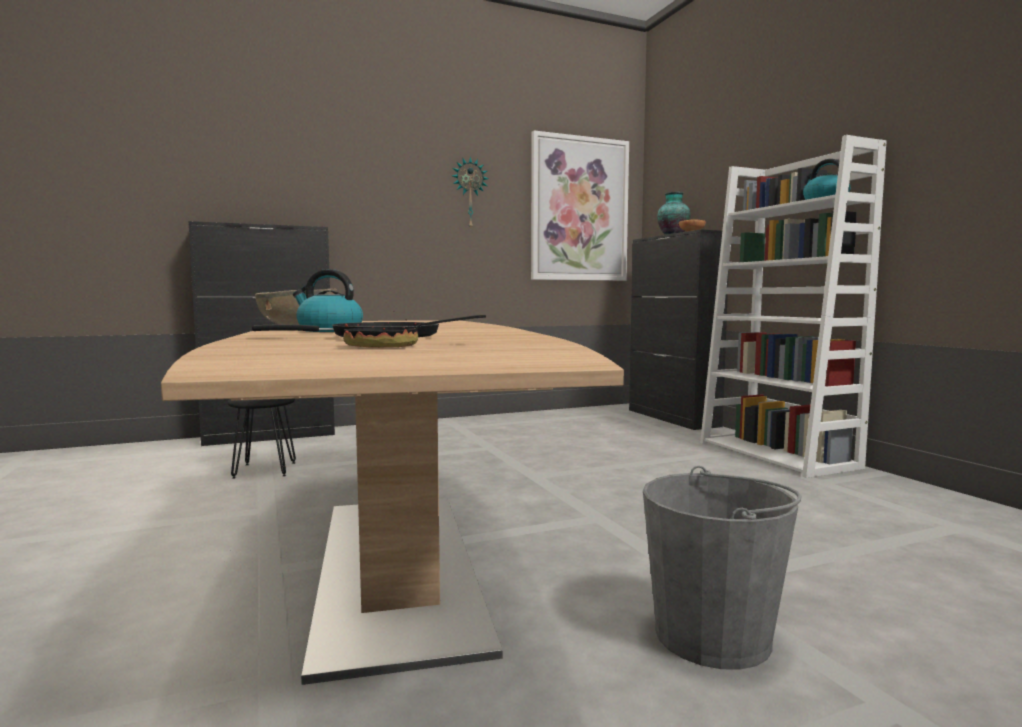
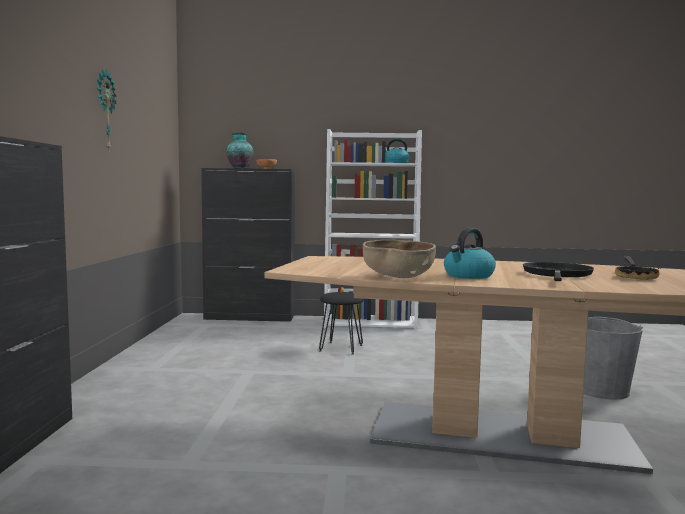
camera: 65 degrees left, 0 degrees up
black stool [228,399,296,479] -> black stool moved to [319,292,364,355]
picture [531,131,629,281] -> none

